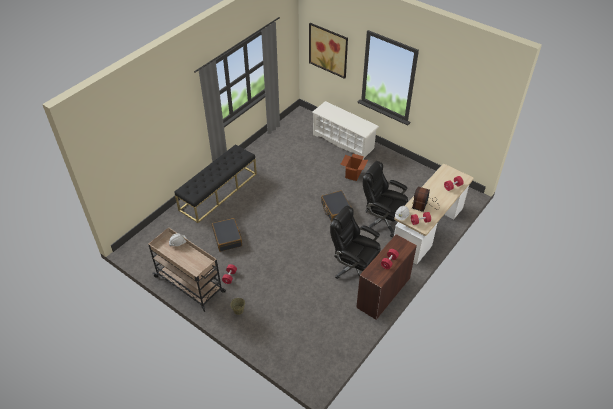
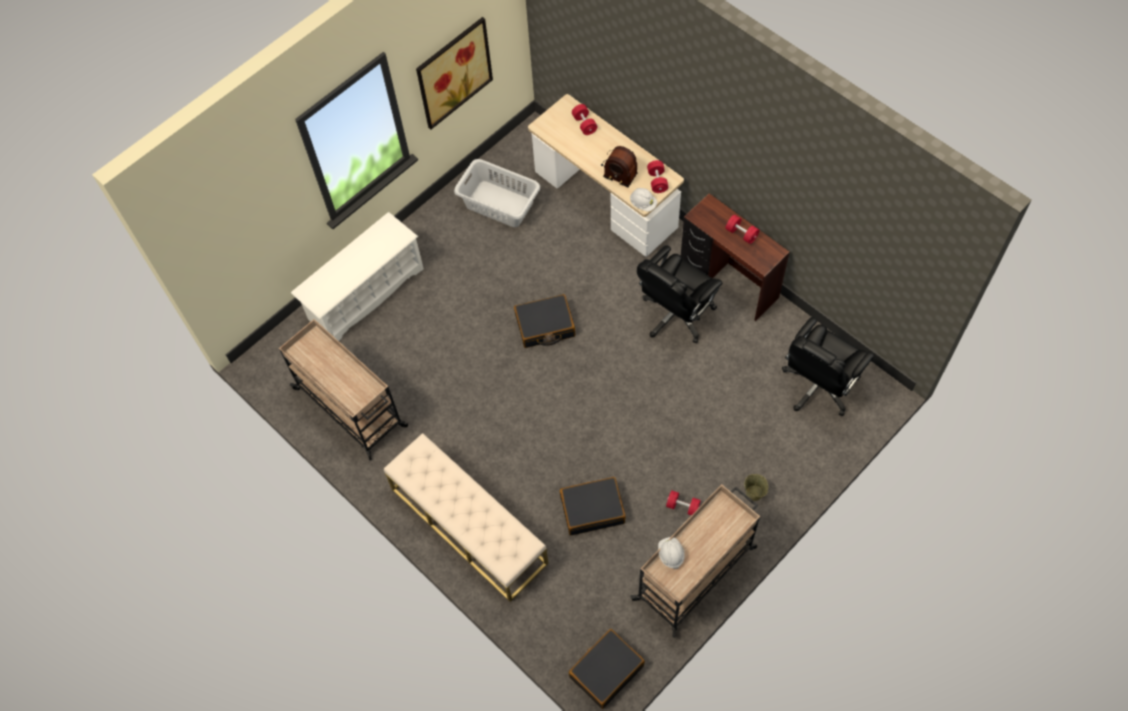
camera: 80 degrees left, 15 degrees up
black bench [174,144,257,223] -> beige bench [384,433,549,602]
picture [309,23,348,79] -> picture moved to [416,17,493,130]
cardboard box [340,154,368,181] -> none
black office chair [363,161,408,237] -> black office chair moved to [782,317,874,416]
none -> beige cart [279,319,408,460]
none -> grey laundry basket [454,159,540,227]
none -> black suitcase [569,629,645,709]

